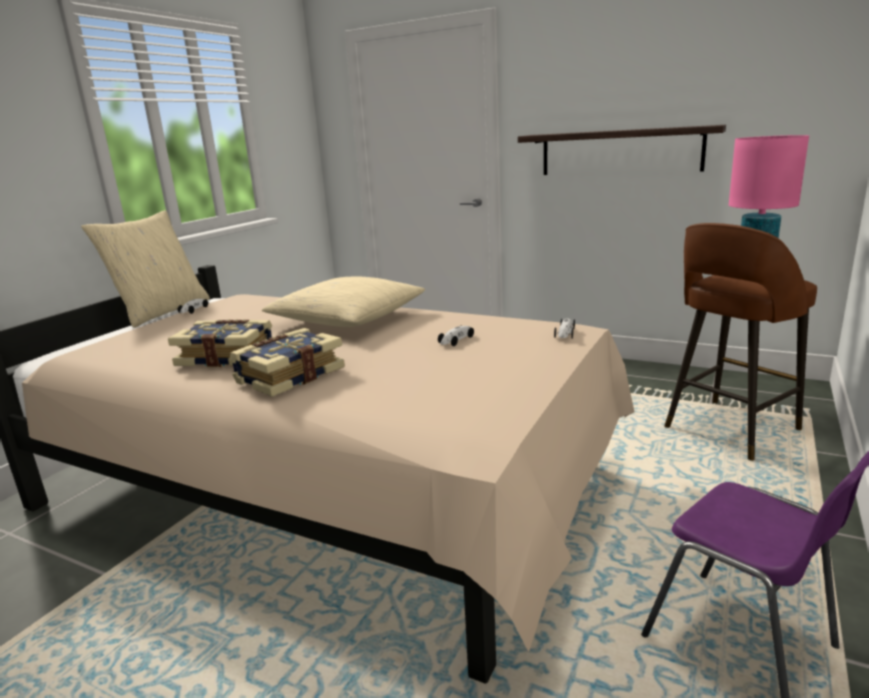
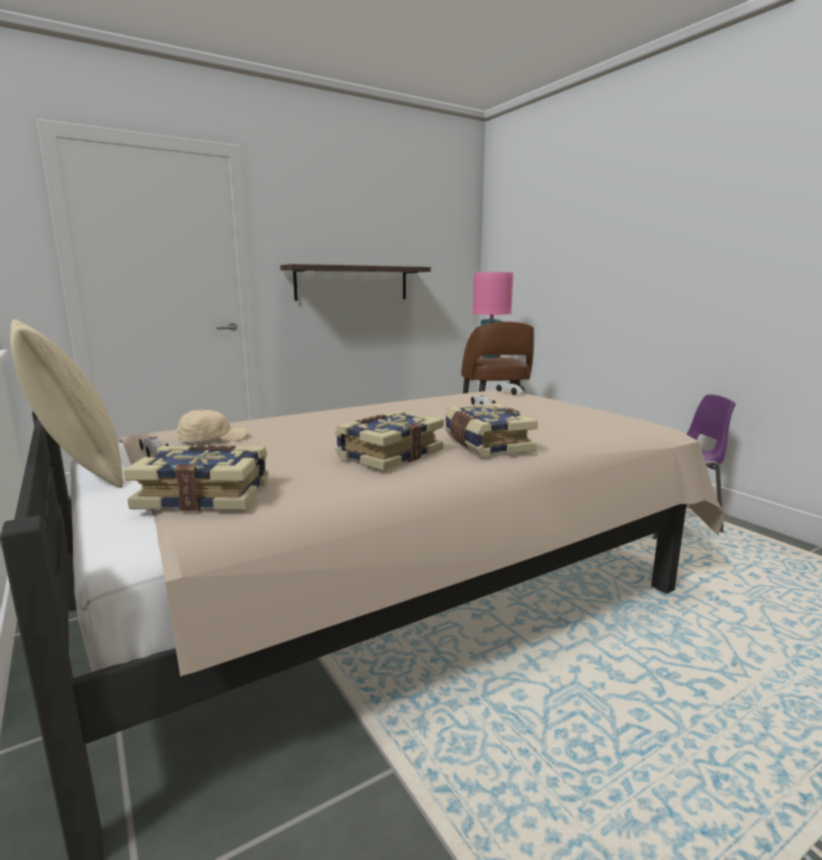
camera: 60 degrees left, 5 degrees down
beige pillow [262,277,425,327] -> none
none -> book [123,445,268,511]
none -> beige cap [177,409,247,442]

